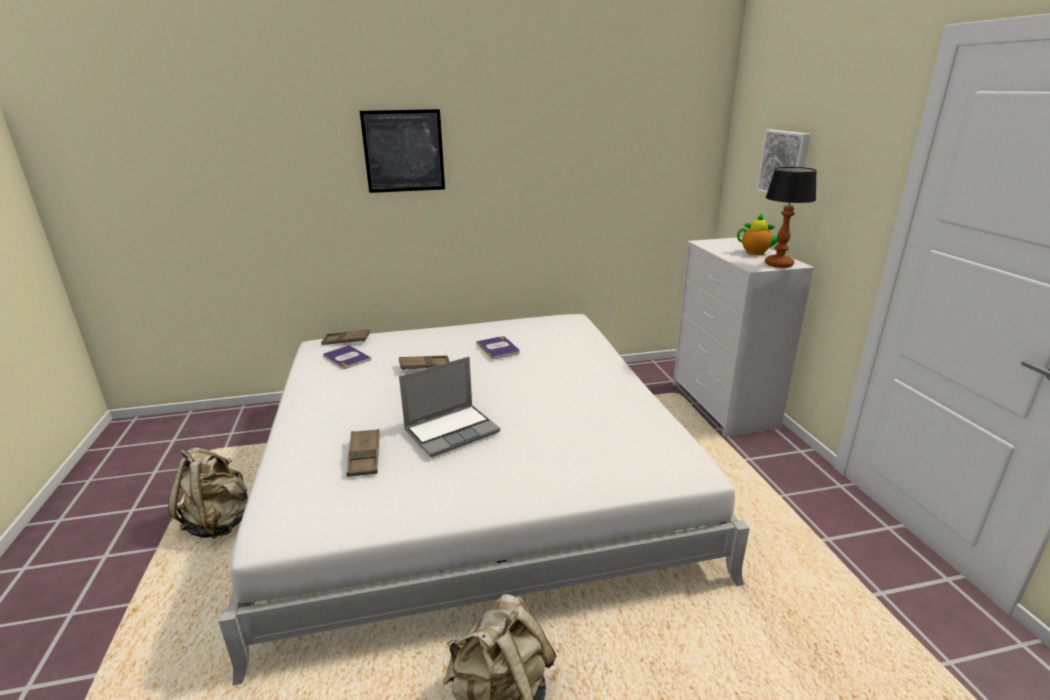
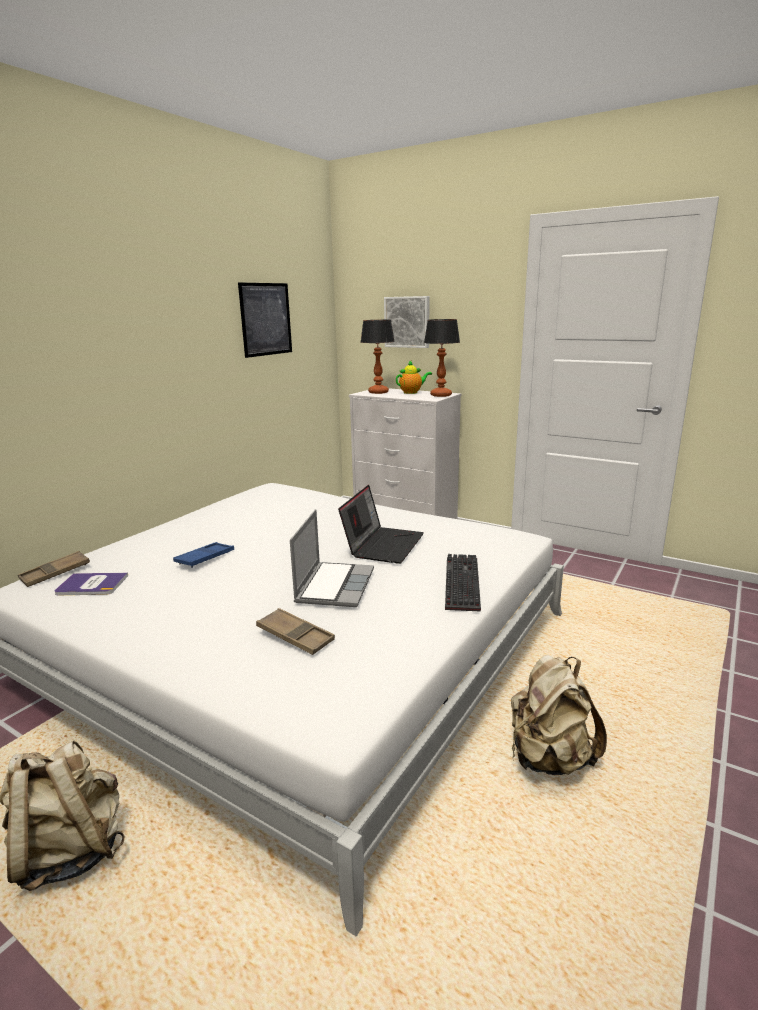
camera: 45 degrees left, 5 degrees down
picture [360,109,445,193] -> picture moved to [238,282,292,358]
brown tray [399,355,450,370] -> blue tray [173,542,234,568]
book [477,336,520,359] -> none
none -> laptop [338,485,424,564]
none -> table lamp [361,320,395,394]
none -> keyboard [445,554,481,612]

